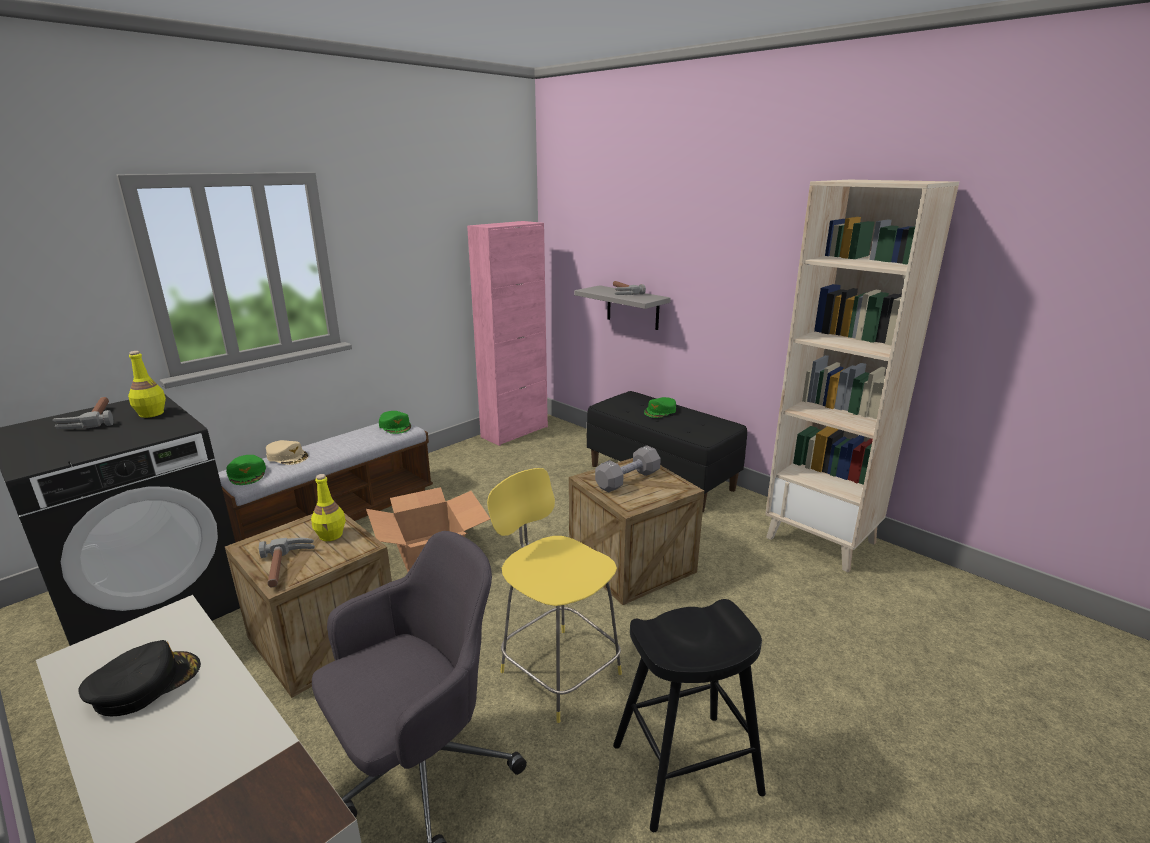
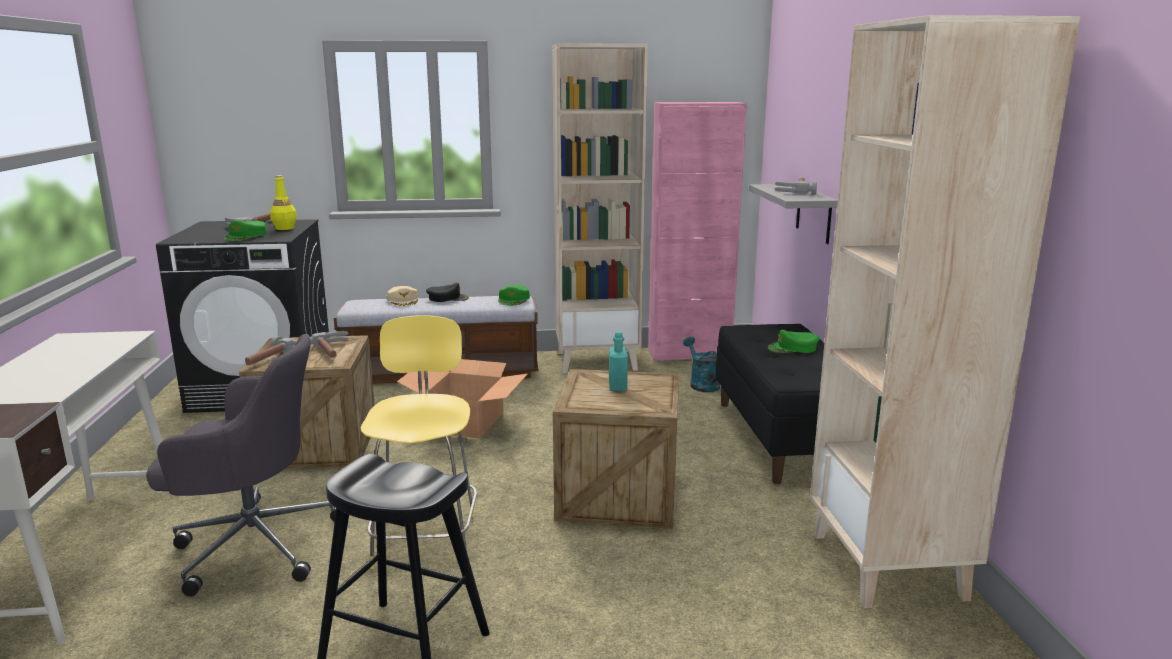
camera: 40 degrees right, 5 degrees down
black cap [78,640,201,716] -> black cap moved to [426,283,469,302]
green cap [226,455,266,485] -> green cap moved to [224,220,267,241]
yellow bottle [311,474,346,541] -> hammer [307,331,349,358]
grey dumbbell [595,445,661,493] -> turquoise bottle [609,332,628,391]
none -> beige bookcase [552,43,648,373]
none -> turquoise watering can [683,336,720,392]

